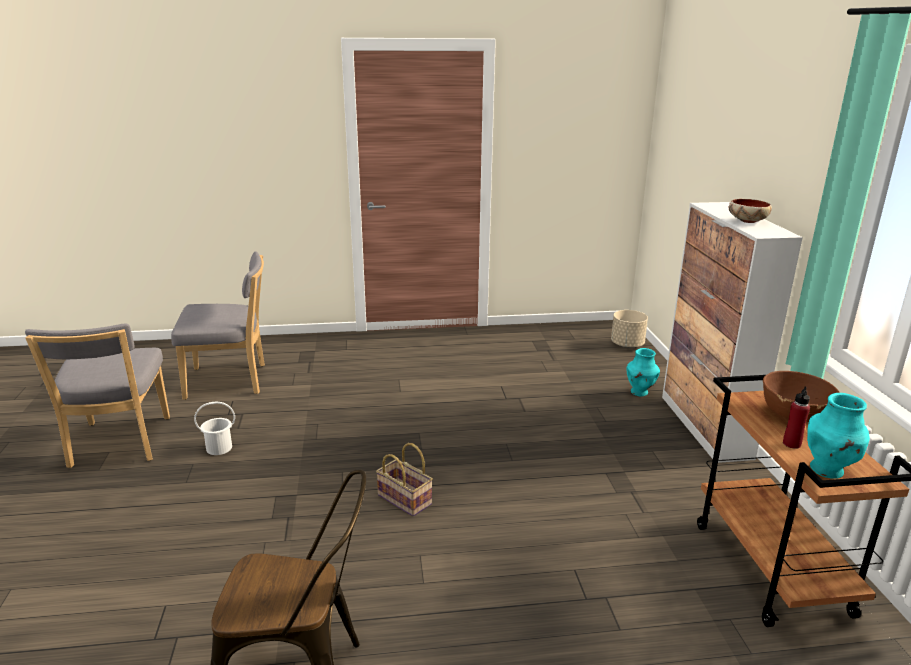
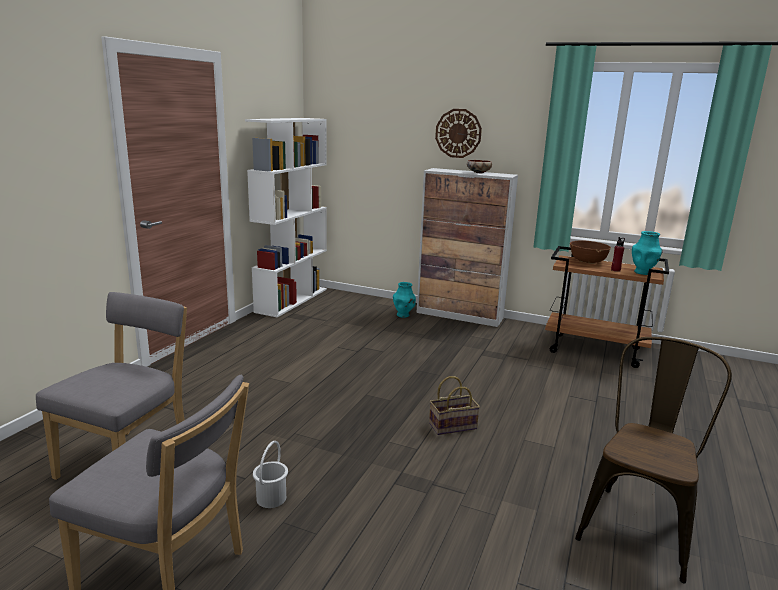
camera: 60 degrees left, 5 degrees down
beige planter [611,310,648,348] -> none
none -> white bookcase [245,118,327,317]
none -> wall clock [435,109,482,158]

